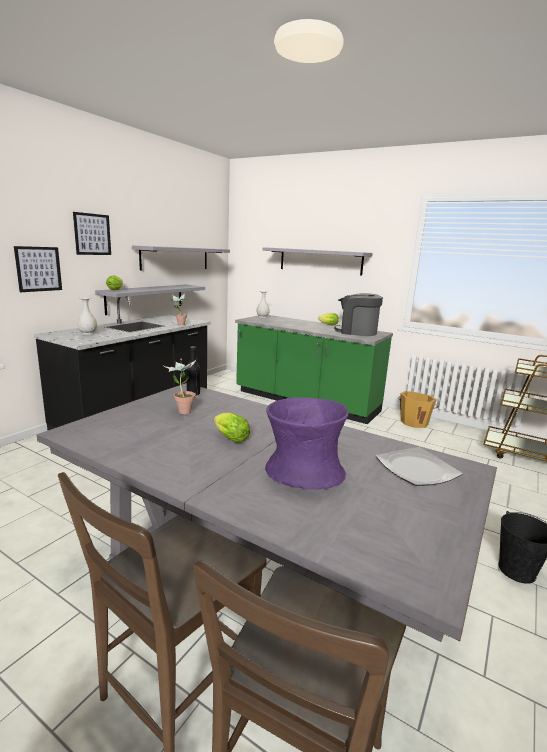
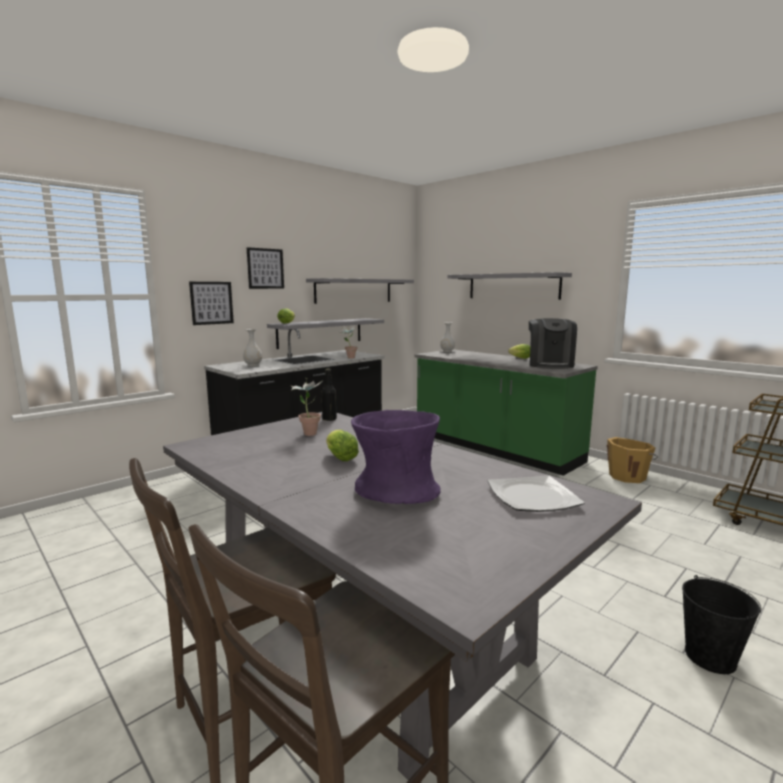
camera: 15 degrees right, 5 degrees down
coffee machine [334,293,383,336] -> coffee machine turned 120 degrees counterclockwise [529,318,577,369]

